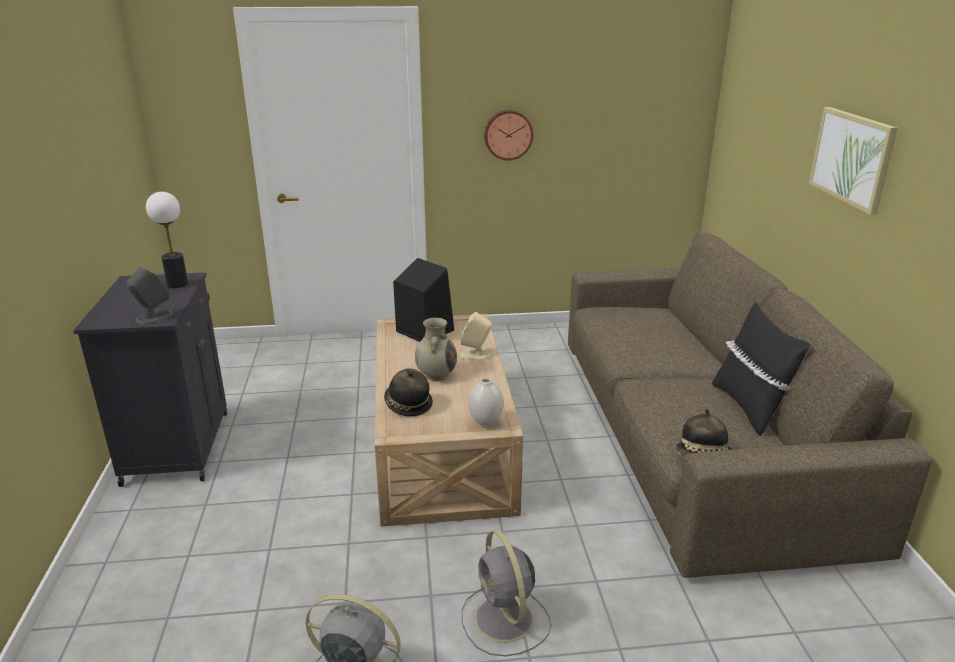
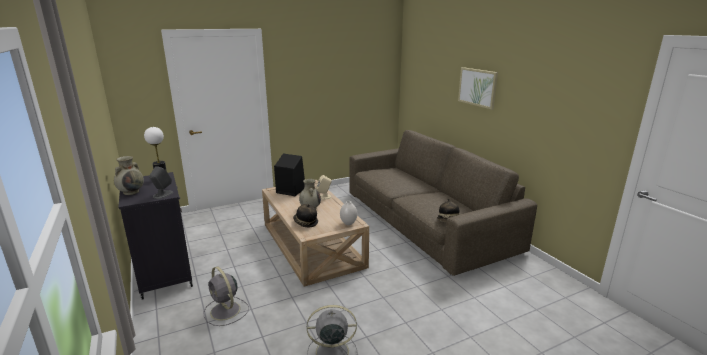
camera: 20 degrees left, 5 degrees down
grey fan [462,530,551,656] -> grey fan moved to [203,266,249,326]
wall clock [484,110,533,160] -> none
black pillow [712,302,811,436] -> none
none -> beige vase [114,156,144,195]

